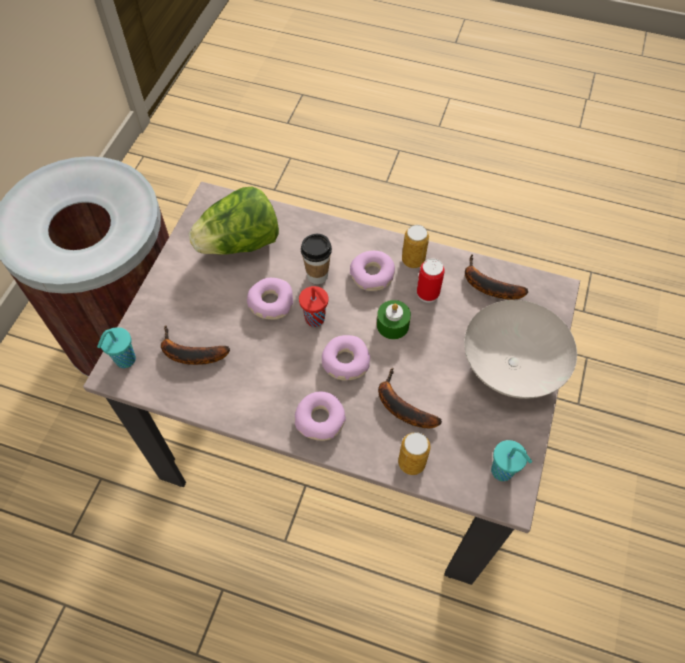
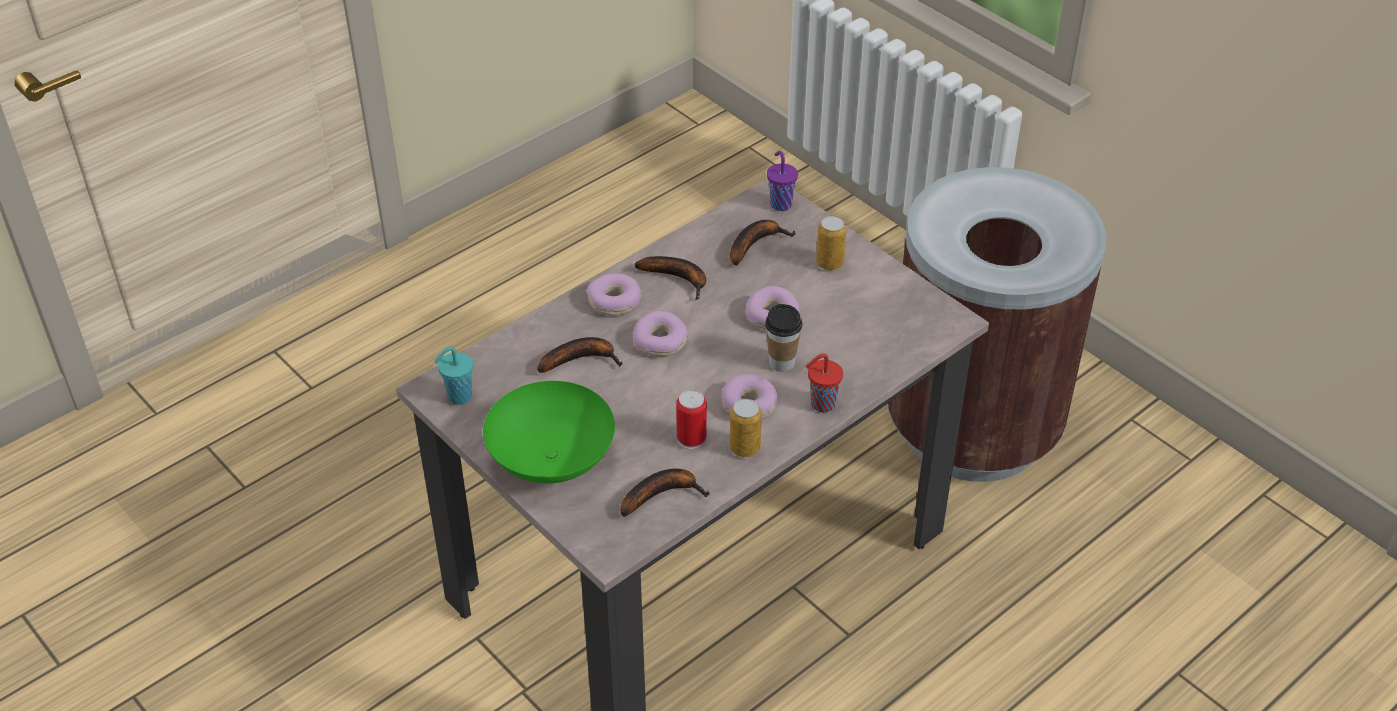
camera: 120 degrees right, 15 degrees down
turquoise cup [97,327,136,368] -> purple cup [767,151,798,211]
lettuce [189,187,279,255] -> none
red cup [299,286,328,327] -> red cup moved to [806,354,843,412]
green candle [377,300,411,339] -> none
can [398,432,430,475] -> can moved to [816,216,846,270]
white bowl [464,300,577,399] -> green bowl [483,381,615,484]
none -> banana [634,256,706,300]

